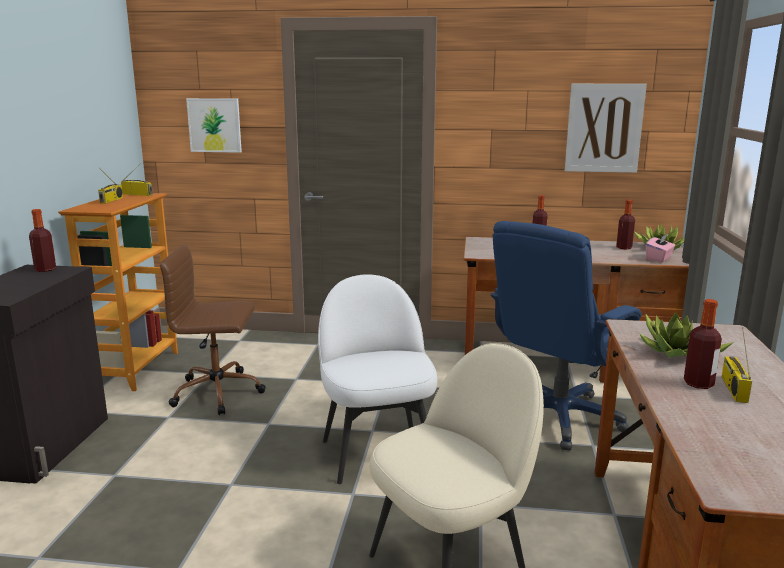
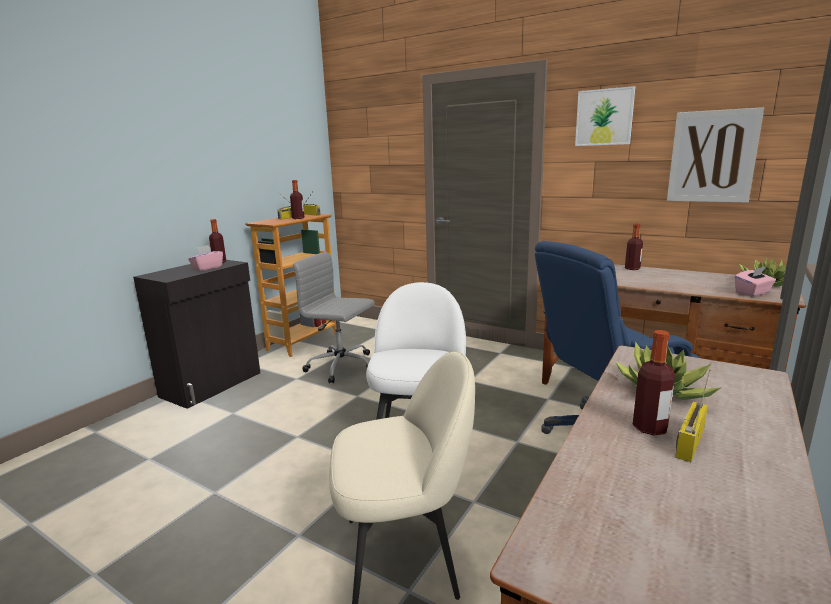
camera: 25 degrees right, 0 degrees up
brown office chair [160,245,266,415] -> grey office chair [293,252,375,383]
picture [186,98,242,153] -> picture moved to [575,86,635,146]
bottle [616,200,635,250] -> bottle moved to [290,180,304,219]
none -> pink tissue box [188,245,223,271]

